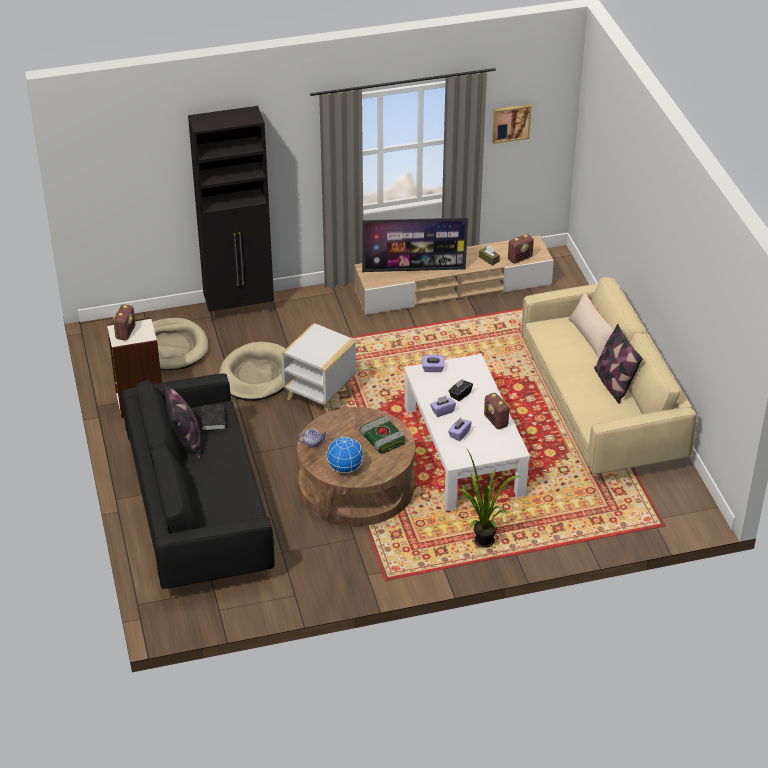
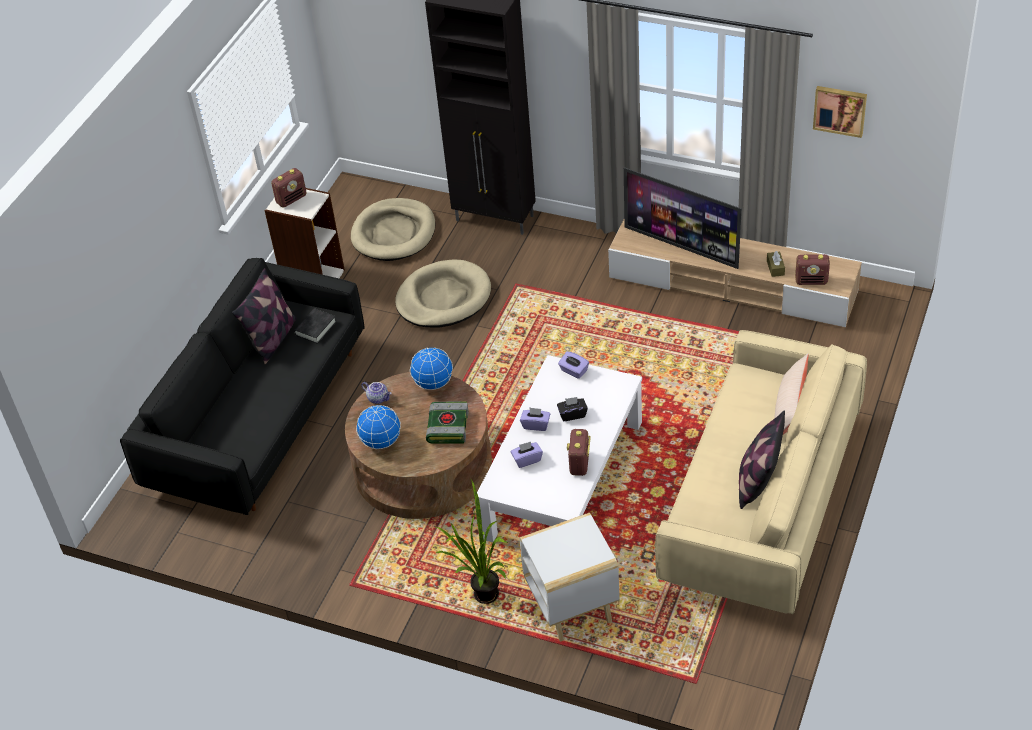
camera: 40 degrees right, 5 degrees up
white side table [281,323,356,413] -> white side table moved to [519,513,620,641]
none -> globe [410,348,453,390]

